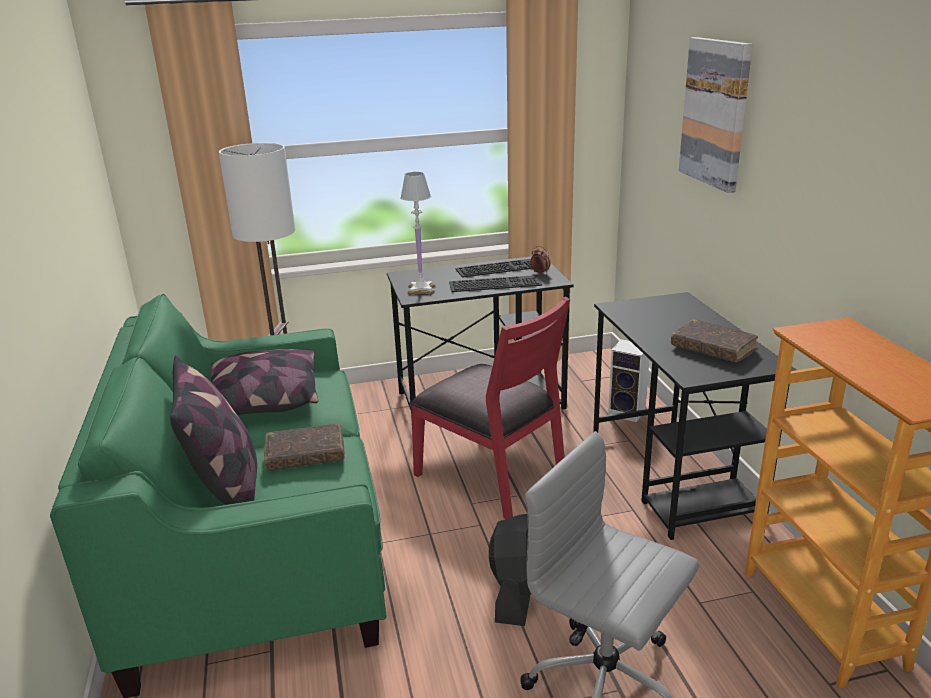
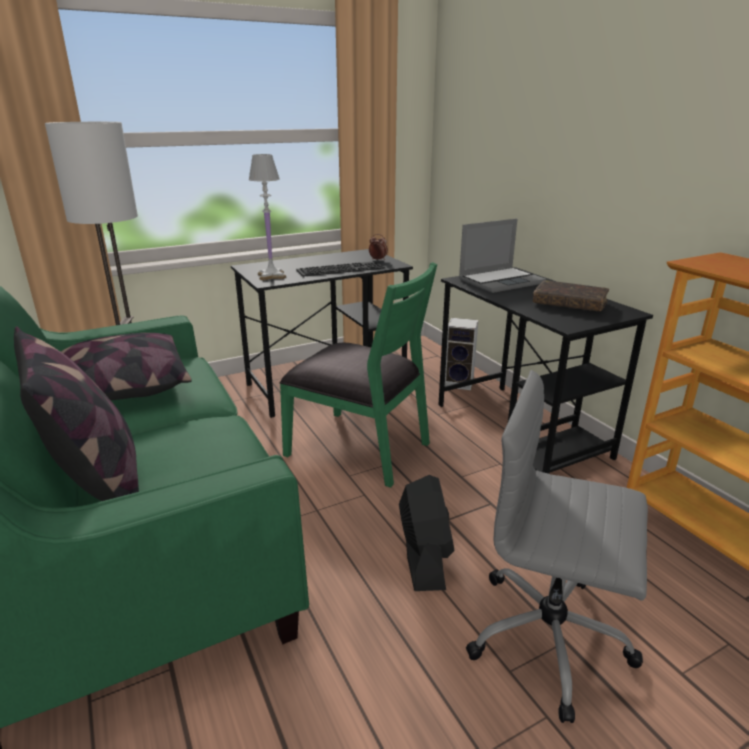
camera: 15 degrees left, 0 degrees up
brown book [264,423,345,470] -> none
red chair [410,297,570,519] -> green chair [279,262,437,488]
keyboard [455,259,533,278] -> none
picture [679,37,753,193] -> none
none -> laptop [459,219,546,293]

